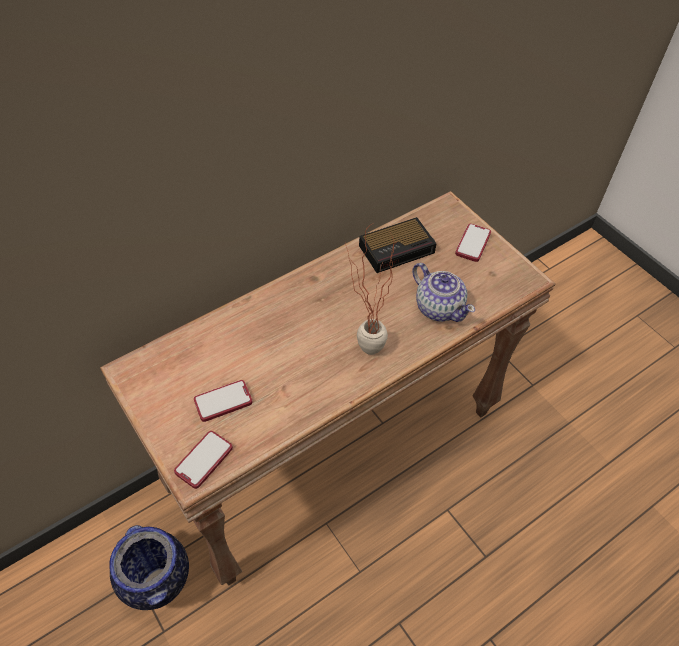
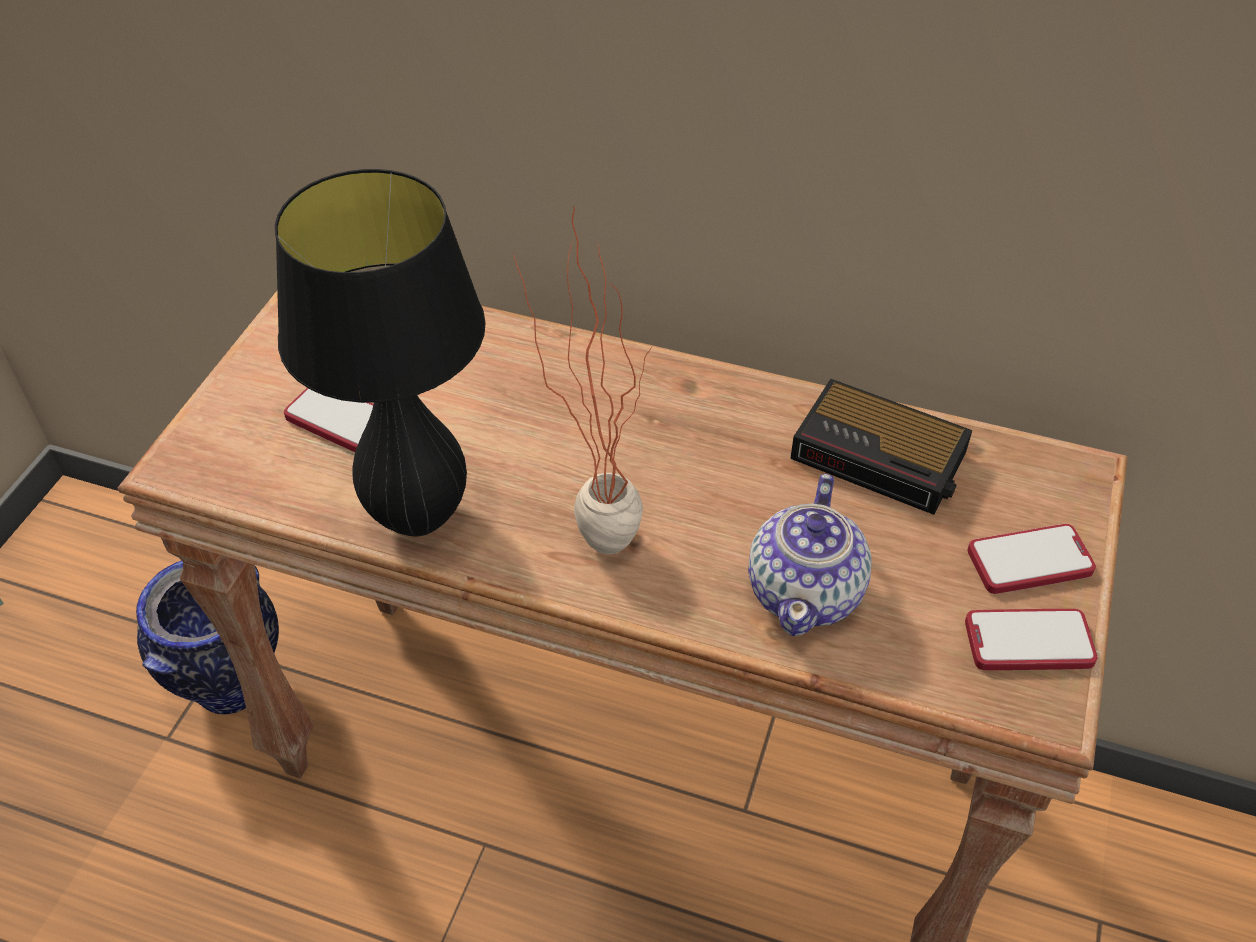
camera: 55 degrees right, 5 degrees down
phone [174,431,233,489] -> phone moved to [965,609,1098,670]
none -> black table lamp [275,169,486,536]

